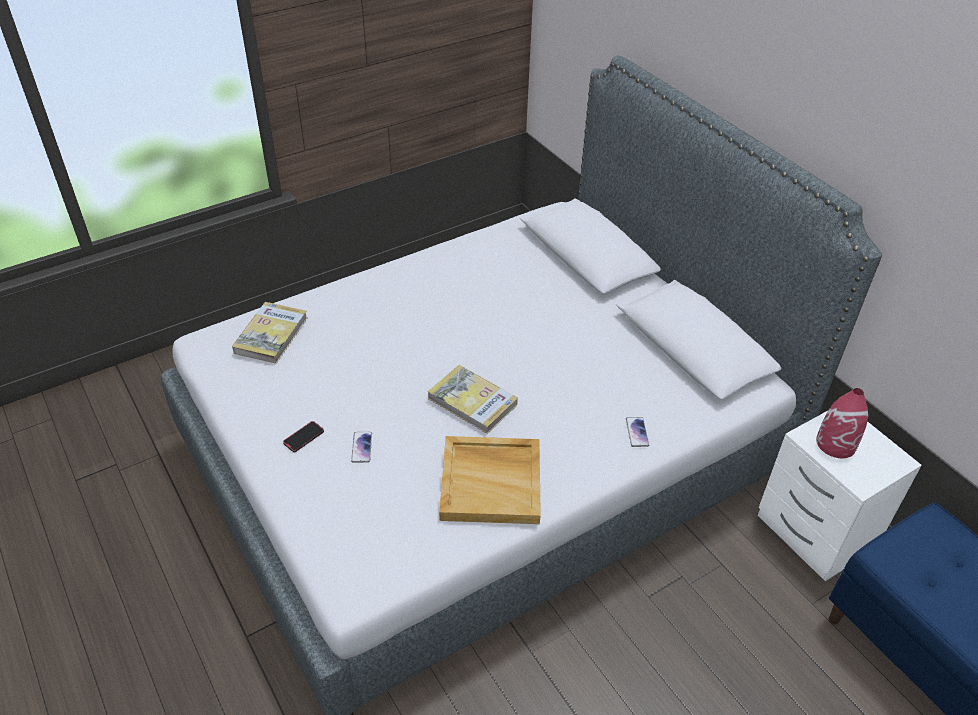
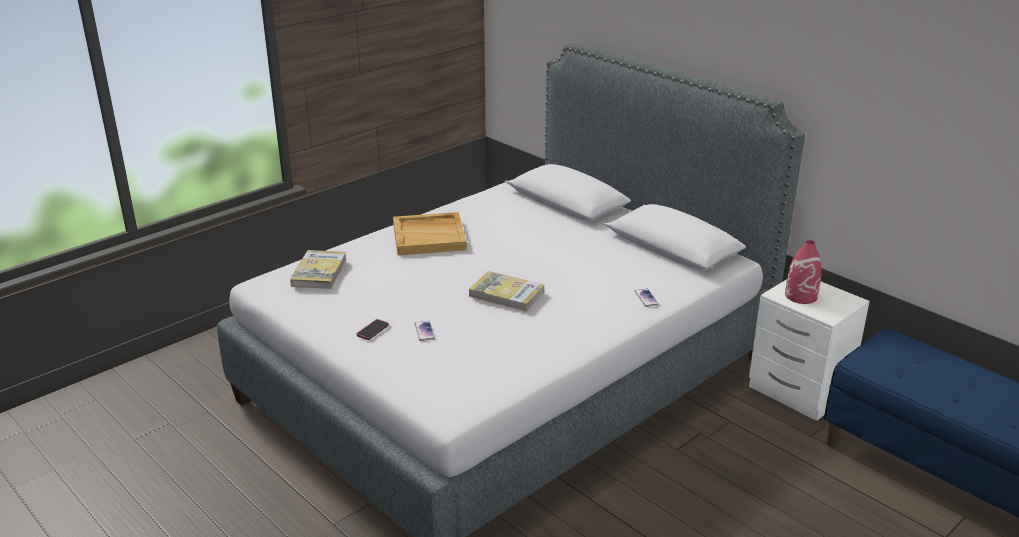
camera: 10 degrees left, 15 degrees down
beige tray [439,436,541,524] -> beige tray moved to [393,212,467,255]

